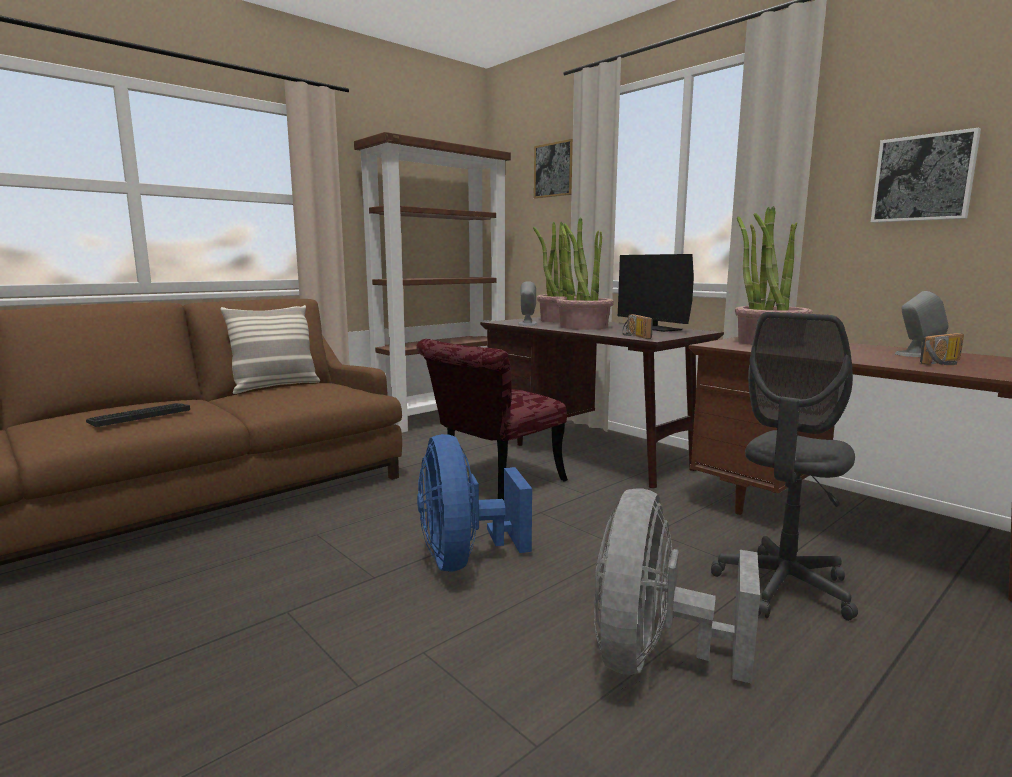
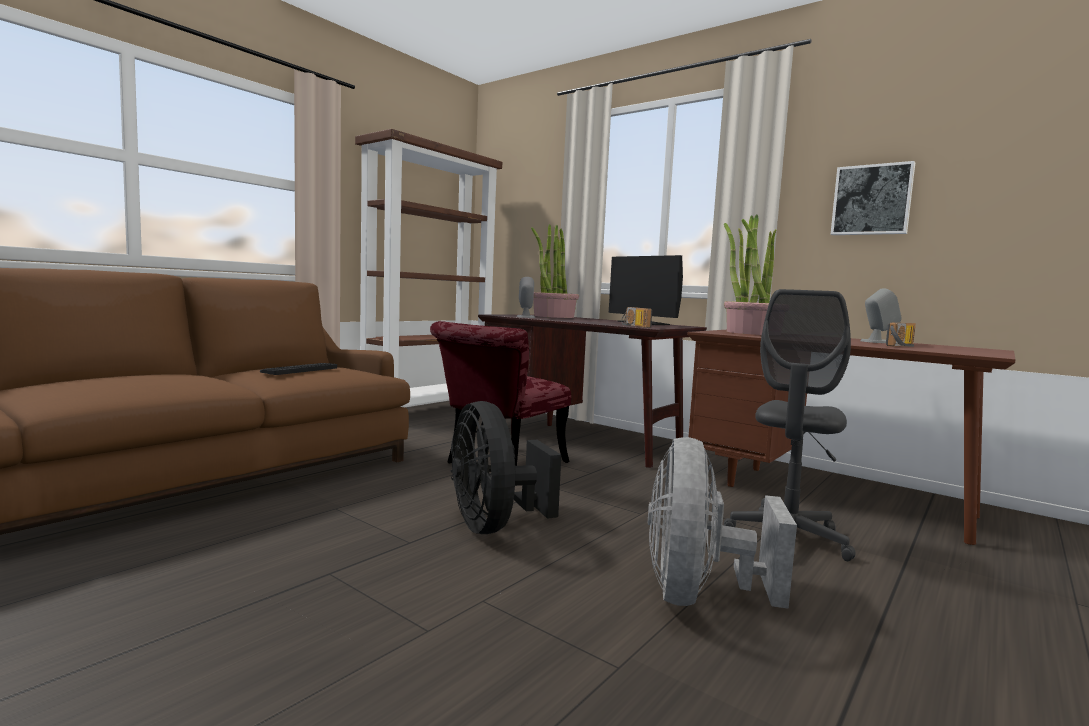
camera: 10 degrees left, 5 degrees down
keyboard [86,403,190,427] -> keyboard moved to [260,363,337,375]
pillow [220,305,320,394] -> none
blue fan [417,434,532,571] -> black fan [451,401,561,534]
picture [534,139,573,199] -> none
potted plant [557,218,614,330] -> none

